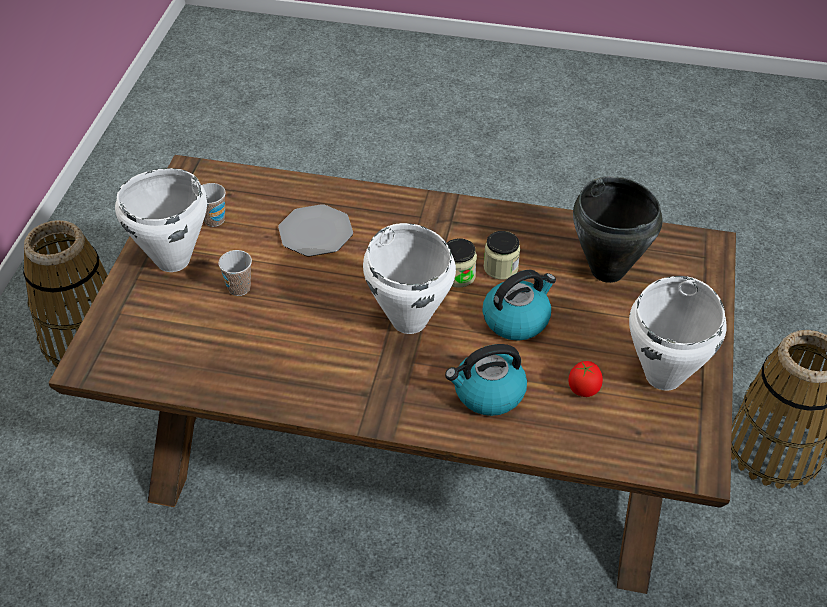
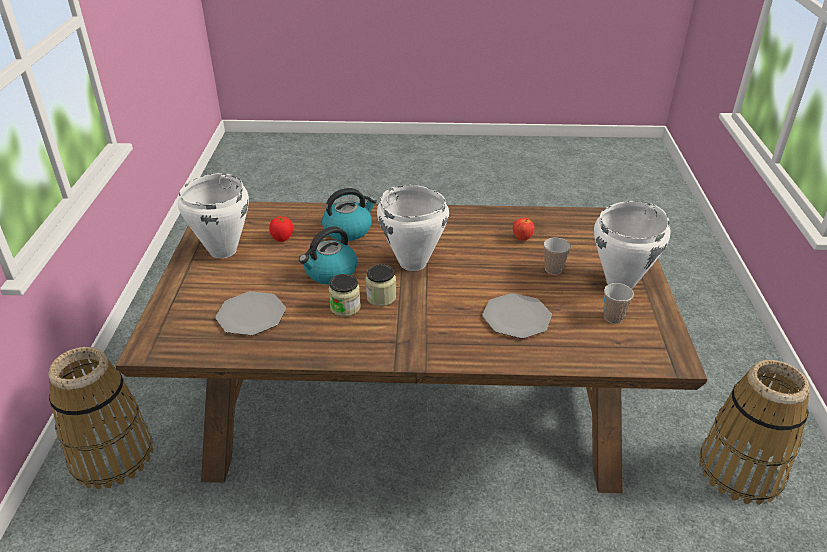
camera: 170 degrees right, 10 degrees down
black cooking pot [573,176,663,283] -> plate [215,291,286,336]
none -> apple [513,218,534,241]

